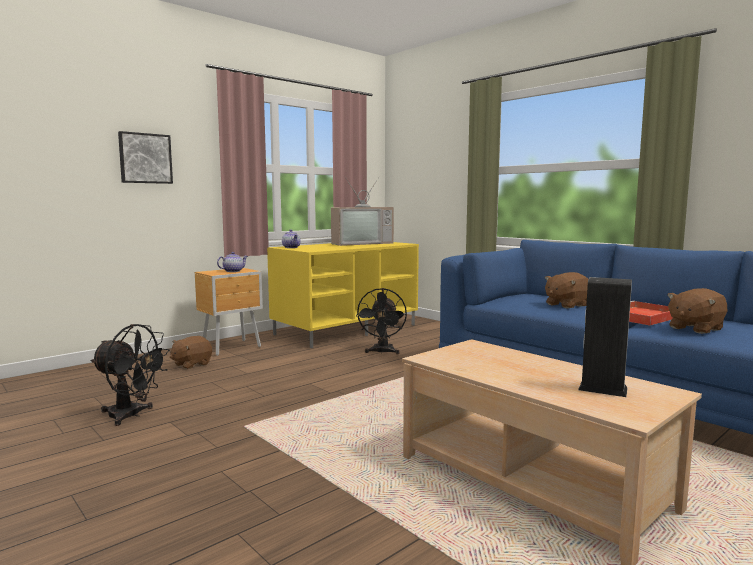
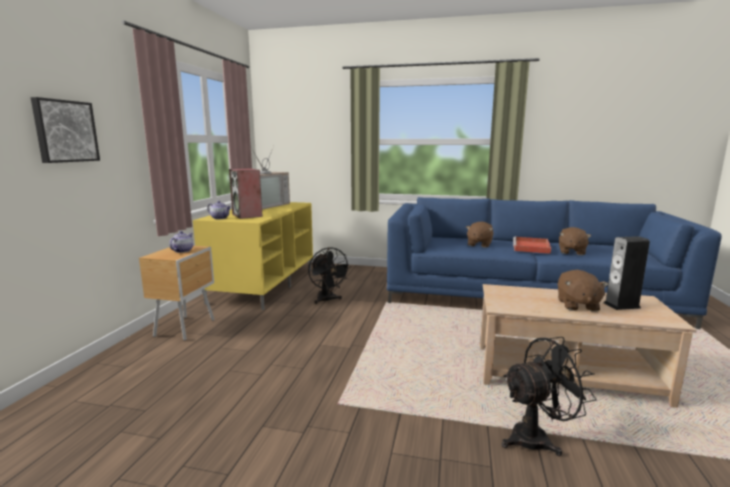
camera: 35 degrees left, 5 degrees up
black fan [90,324,170,426] -> black fan moved to [502,337,597,456]
brown plush toy [170,336,212,369] -> brown plush toy moved to [558,270,608,312]
none -> speaker [229,168,263,219]

